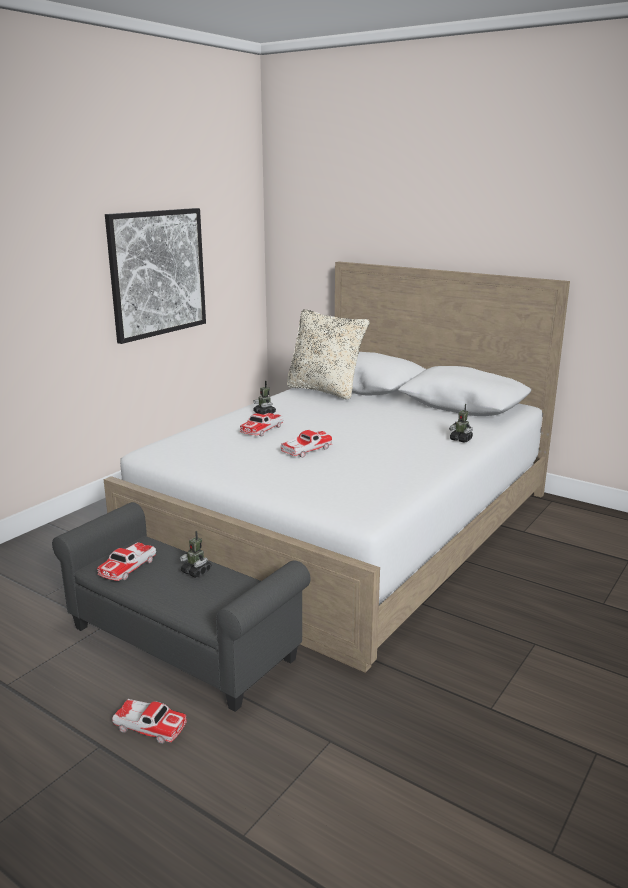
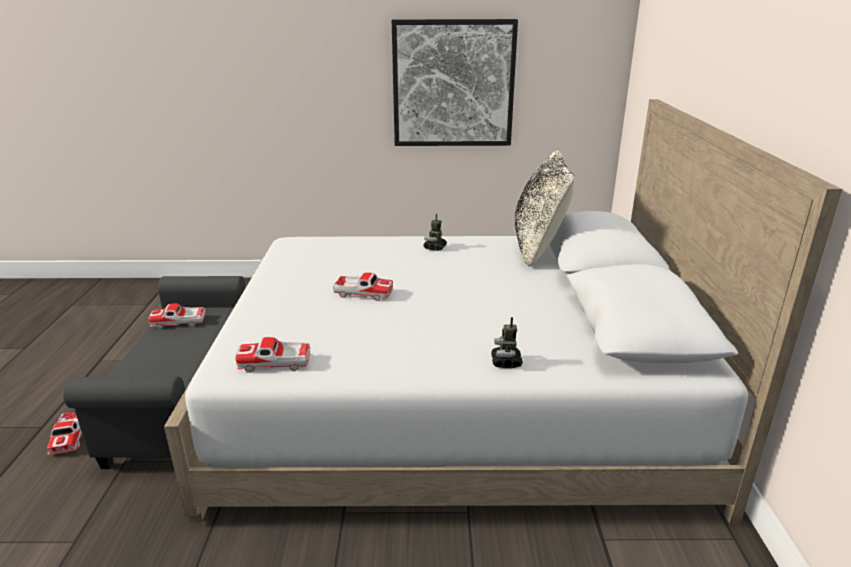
camera: 55 degrees right, 5 degrees up
toy robot [180,531,211,578] -> none
toy car [240,413,283,436] -> toy car moved to [235,337,310,373]

